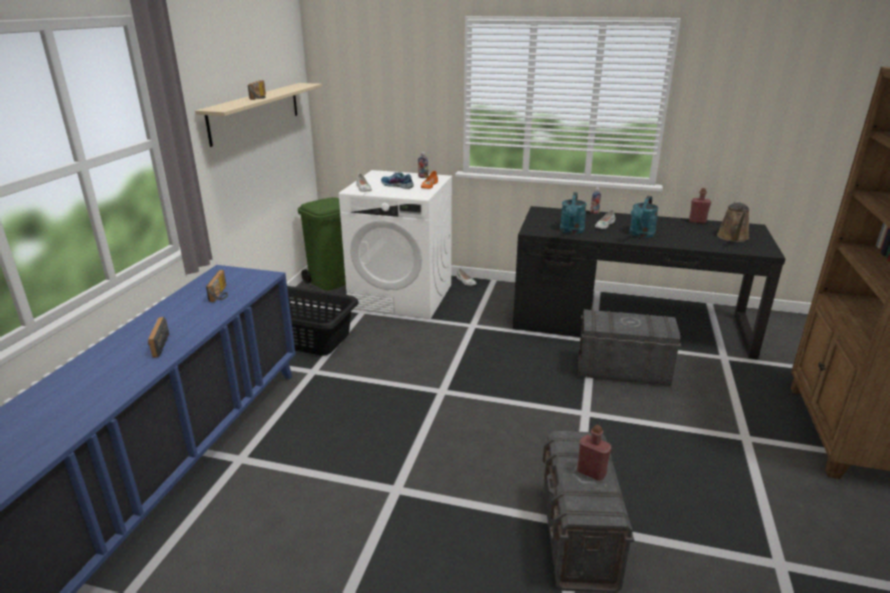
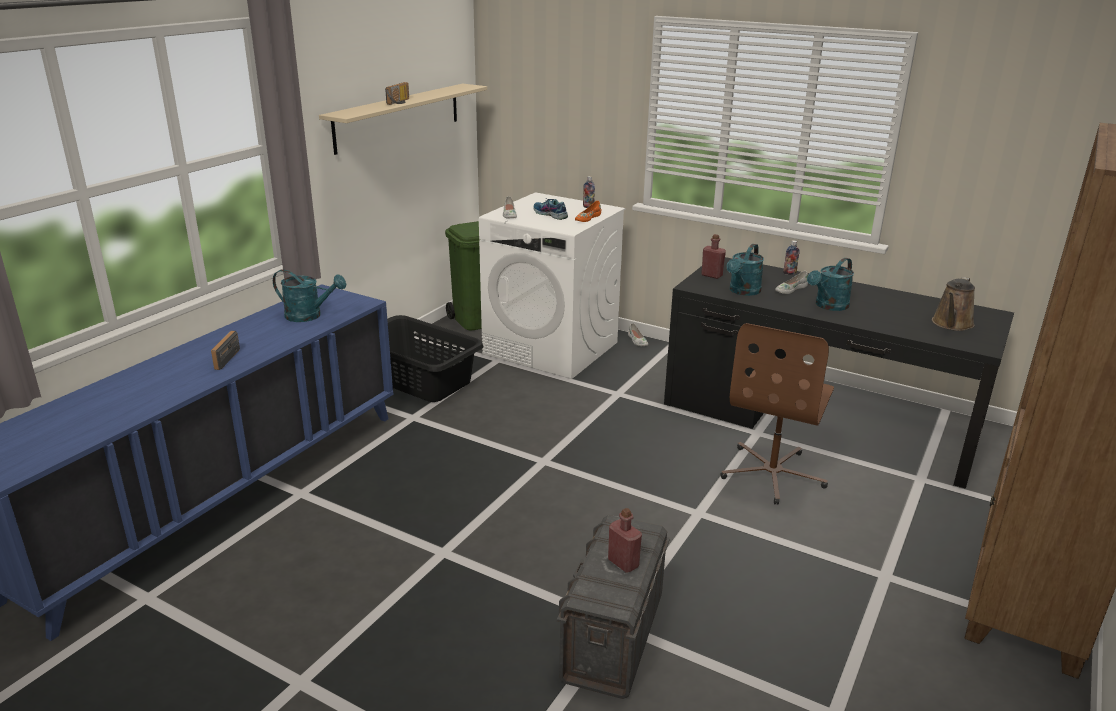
camera: 15 degrees right, 0 degrees up
radio [206,270,228,302] -> turquoise watering can [273,269,346,322]
grey storage box [578,310,681,386] -> brown office chair [720,323,834,505]
red bottle [689,188,711,224] -> red bottle moved to [701,234,726,279]

